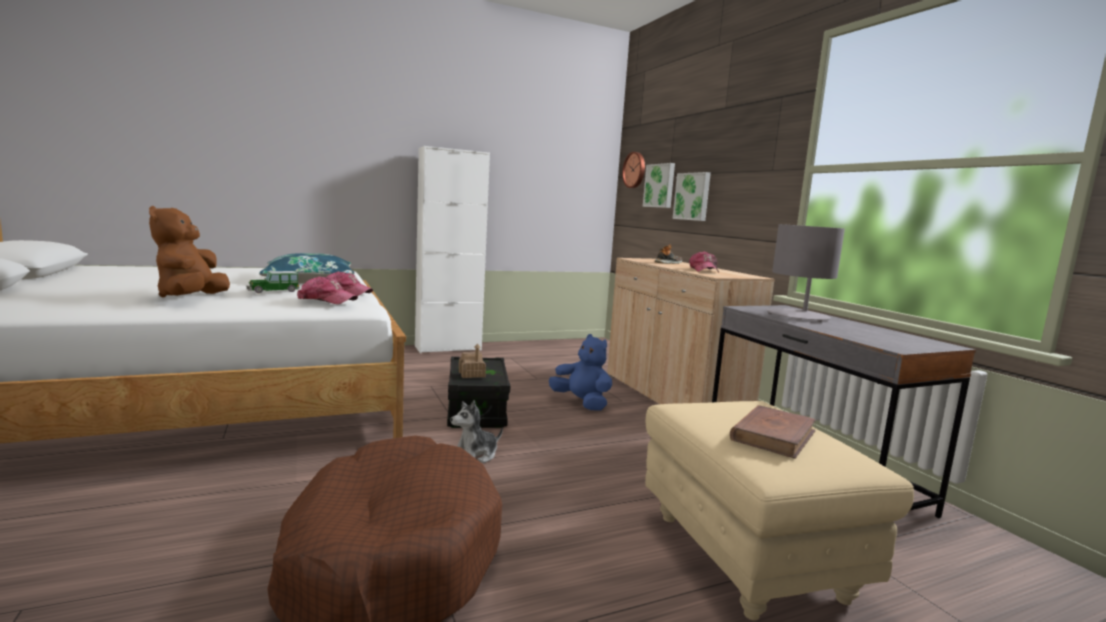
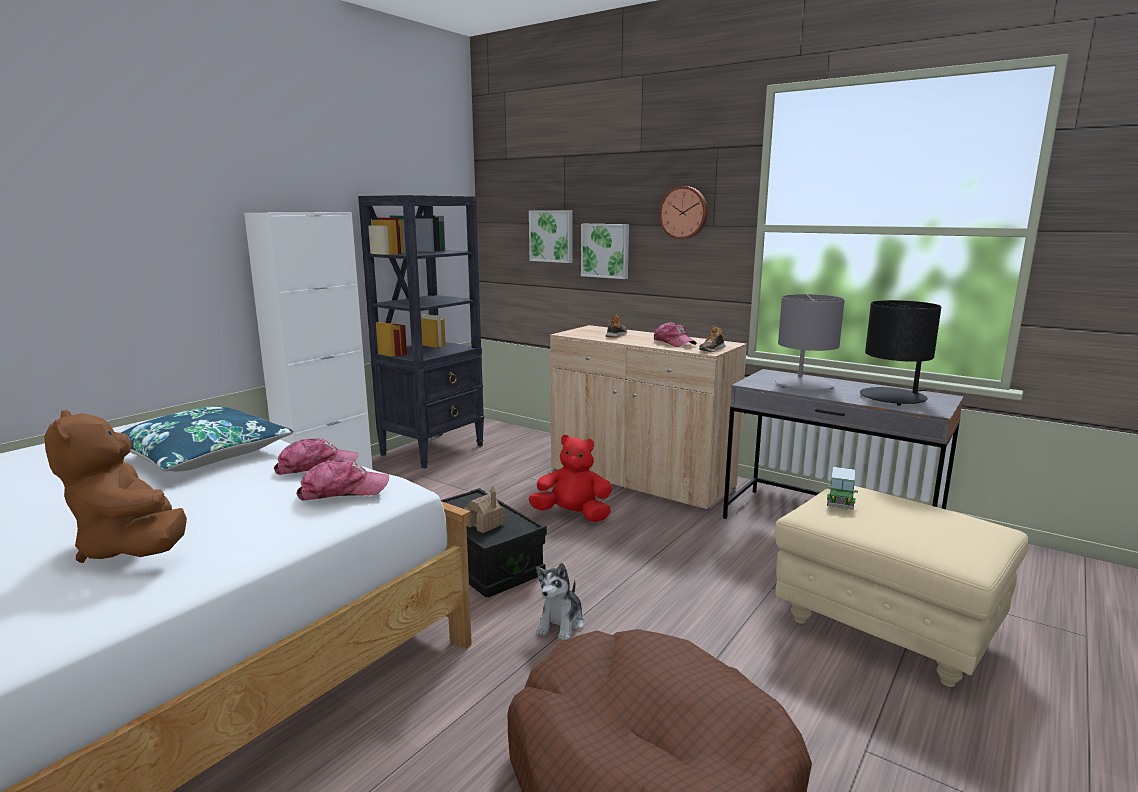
camera: 30 degrees left, 5 degrees up
toy car [247,271,300,293] -> toy car moved to [826,467,858,510]
blue plush toy [549,334,612,411] -> red plush toy [529,435,612,522]
wall clock [622,152,645,188] -> wall clock moved to [659,186,708,239]
brown book [730,405,816,459] -> none
none -> black bookcase [358,195,484,469]
none -> shoe [699,326,726,352]
none -> black table lamp [860,300,941,406]

